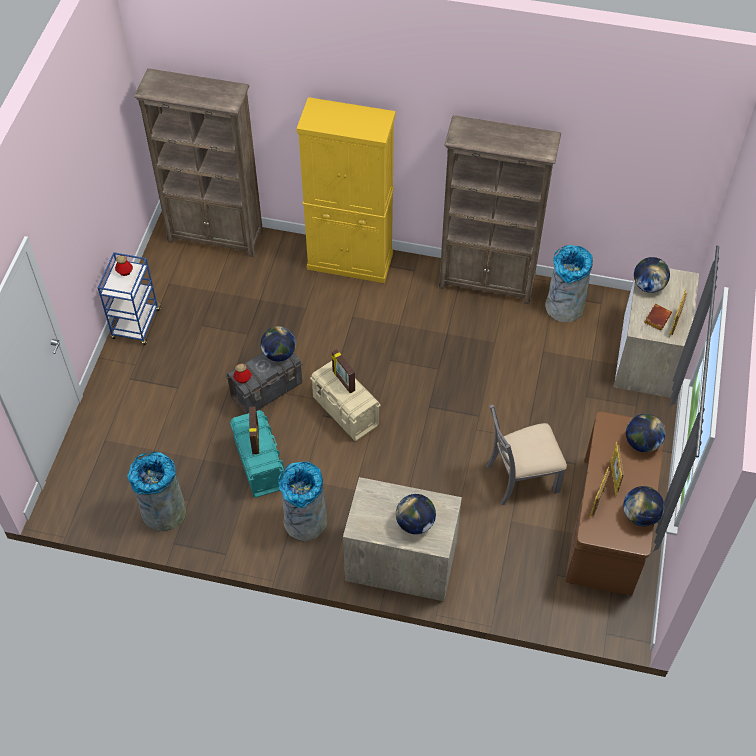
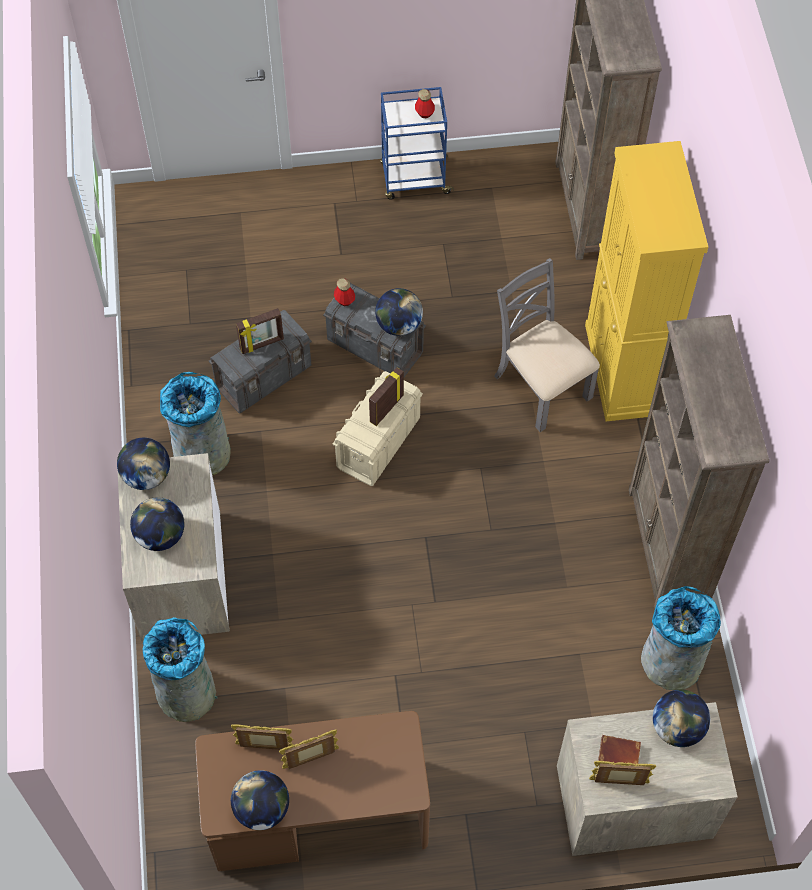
camera: 70 degrees right, 5 degrees up
grey trash can [127,452,187,531] -> grey trash can moved to [142,617,218,722]
turquoise storage box [230,410,284,498] -> grey storage box [209,310,312,413]
grey chair [486,404,567,505] -> grey chair moved to [494,258,600,432]
globe [626,414,665,452] -> globe moved to [117,438,170,490]

